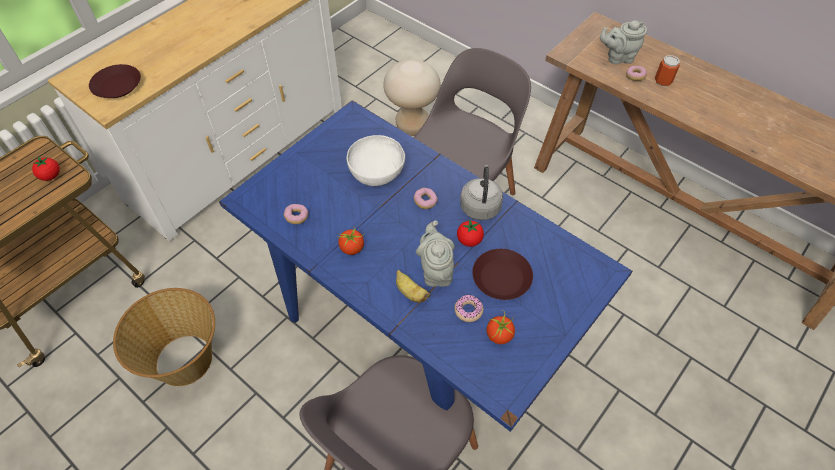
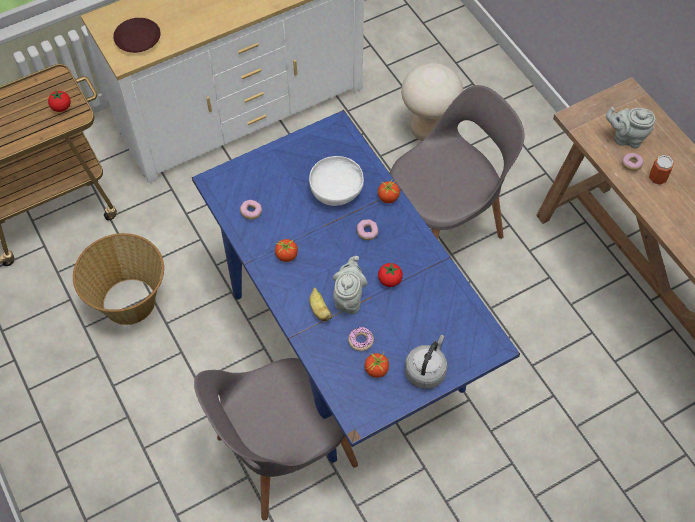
camera: 20 degrees right, 5 degrees up
grey kettle [460,165,503,220] -> grey kettle moved to [405,335,447,389]
brown plate [472,249,533,300] -> none
none -> tomato [378,178,400,203]

